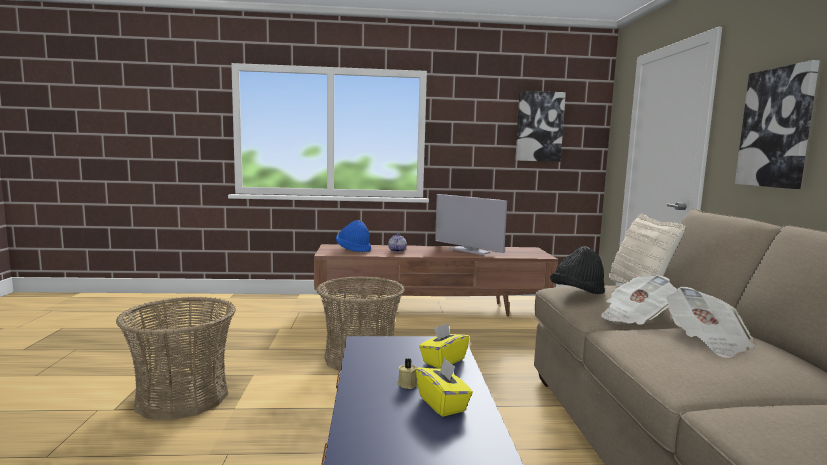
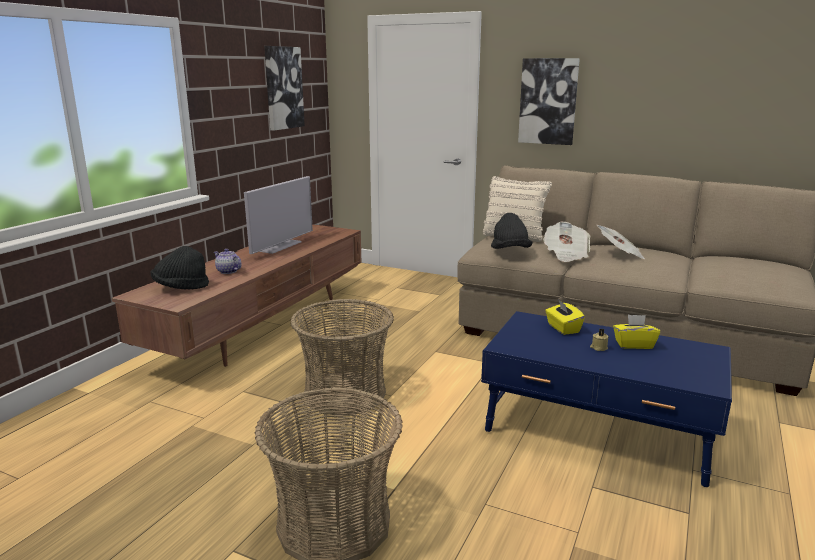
camera: 60 degrees left, 10 degrees up
blue hat [336,220,371,252] -> black hat [151,246,209,290]
television [435,194,507,255] -> television turned 45 degrees counterclockwise [244,176,313,254]

